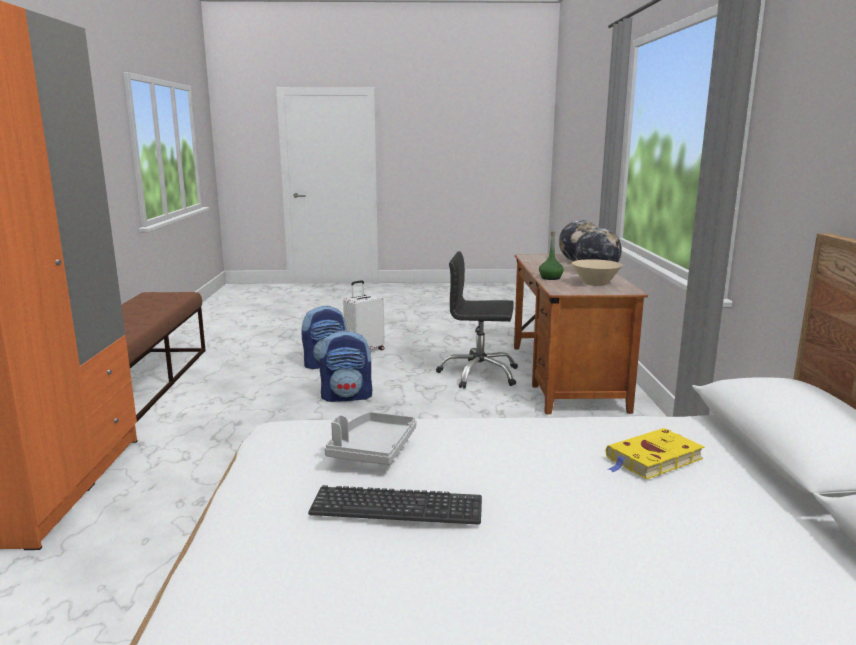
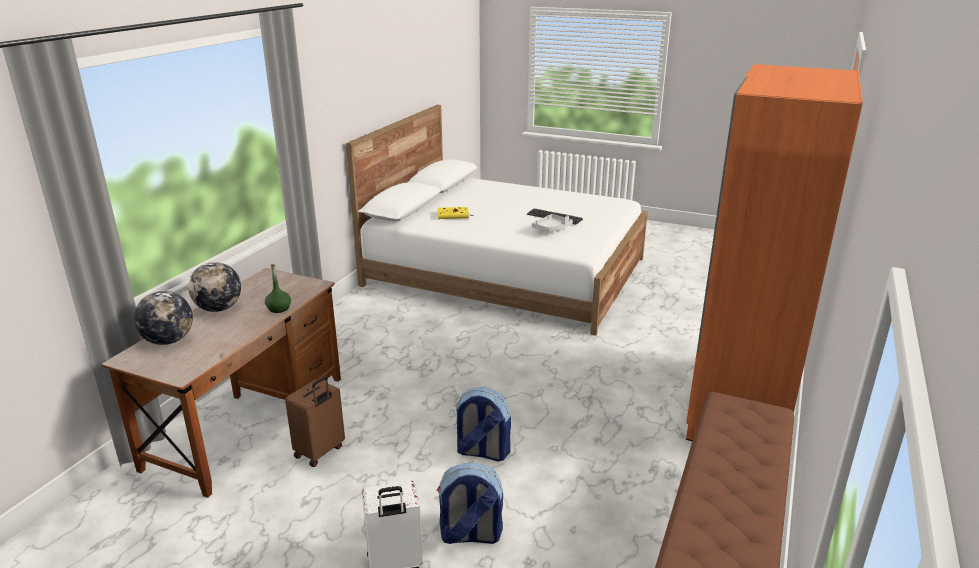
camera: 155 degrees left, 10 degrees up
black office chair [436,251,518,389] -> brown suitcase [285,376,345,467]
beige bowl [572,259,623,286] -> none

